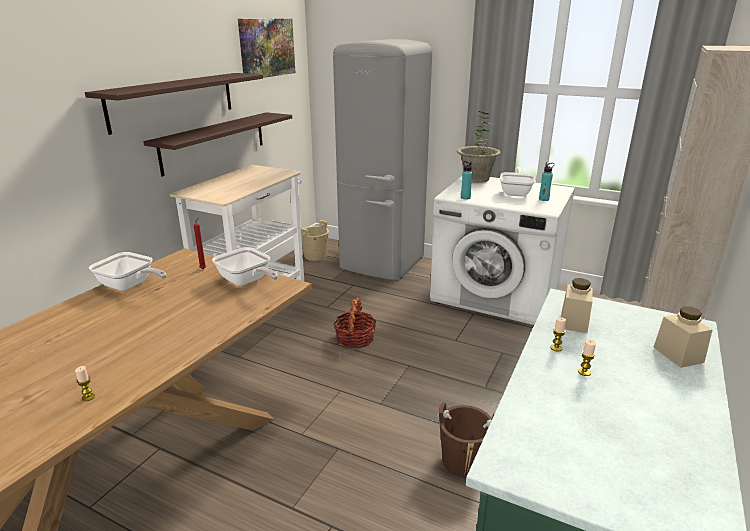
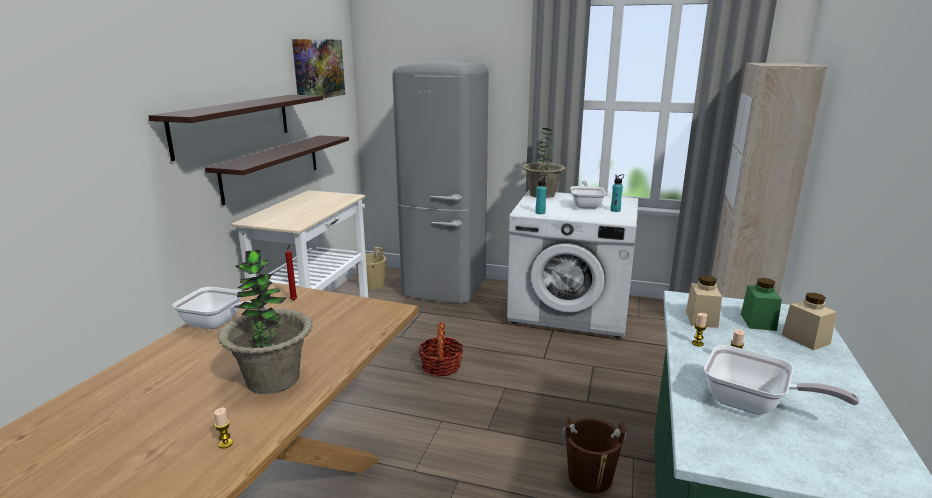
camera: 10 degrees left, 5 degrees down
frying pan [212,247,278,286] -> frying pan moved to [704,345,859,415]
none -> potted plant [218,250,313,394]
none -> green jar [741,278,782,331]

